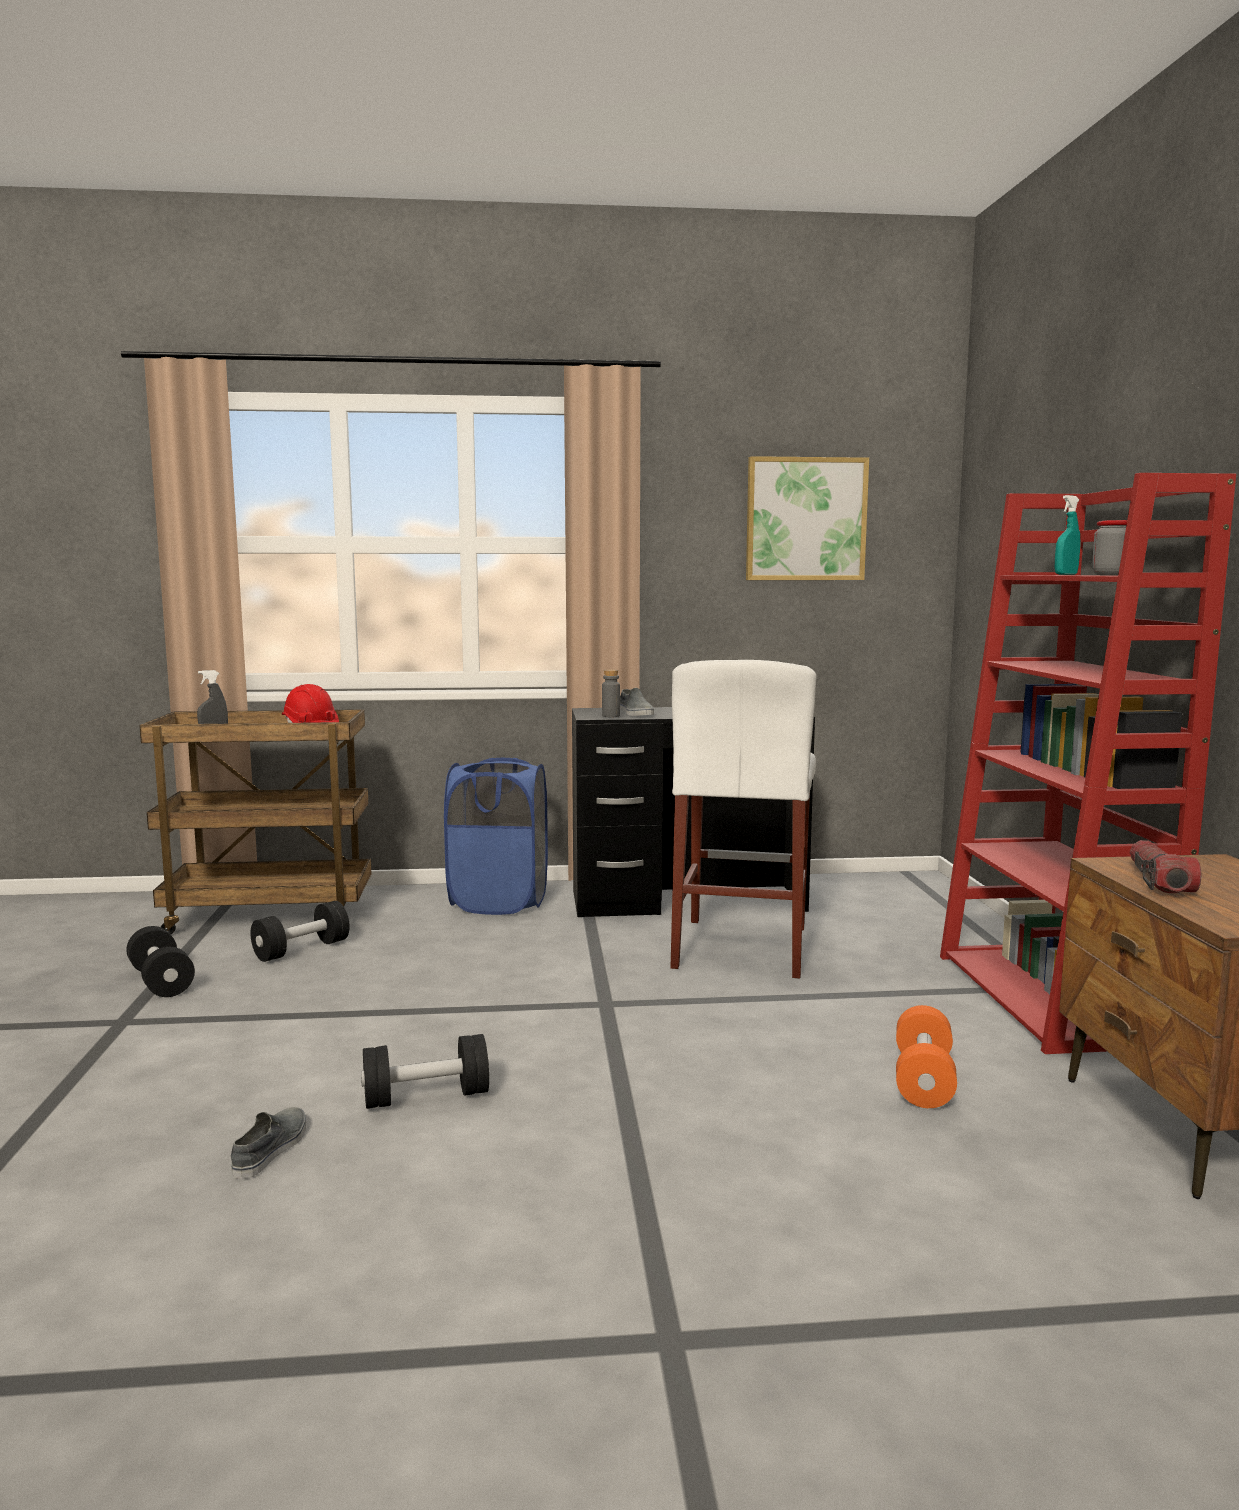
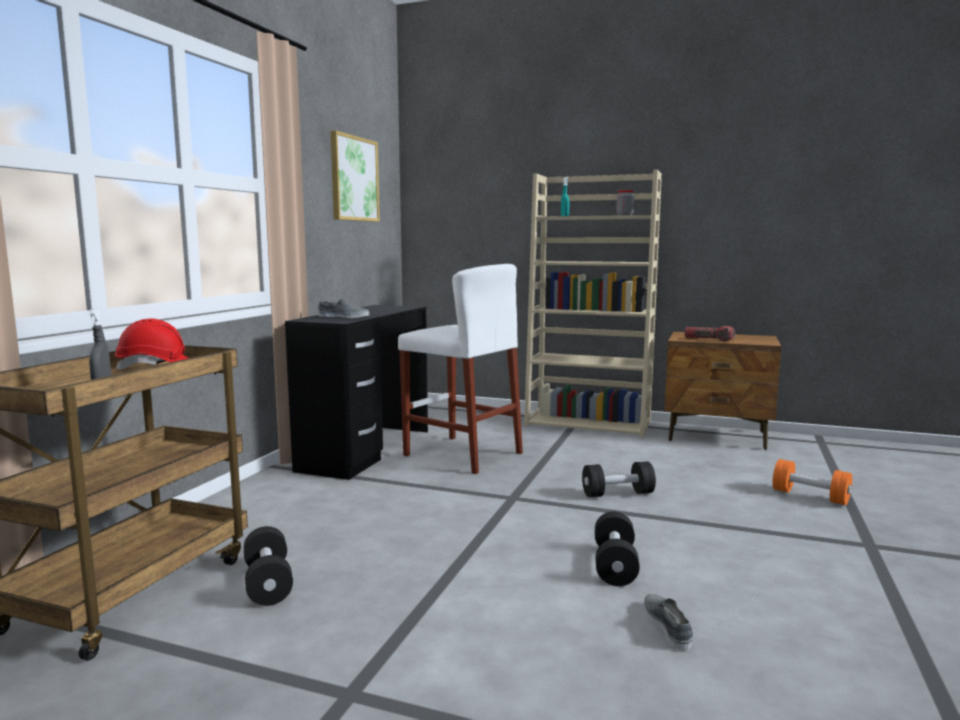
camera: 65 degrees left, 0 degrees up
black dumbbell [126,926,195,997] -> black dumbbell moved to [582,461,656,497]
grey shoe [231,1107,306,1179] -> grey shoe turned 45 degrees clockwise [644,594,693,650]
blue laundry basket [444,758,548,915] -> none
grey bottle [602,669,620,717] -> none
orange dumbbell [896,1005,957,1108] -> orange dumbbell moved to [773,459,852,505]
red bookcase [940,473,1236,1054] -> beige bookcase [524,169,662,438]

